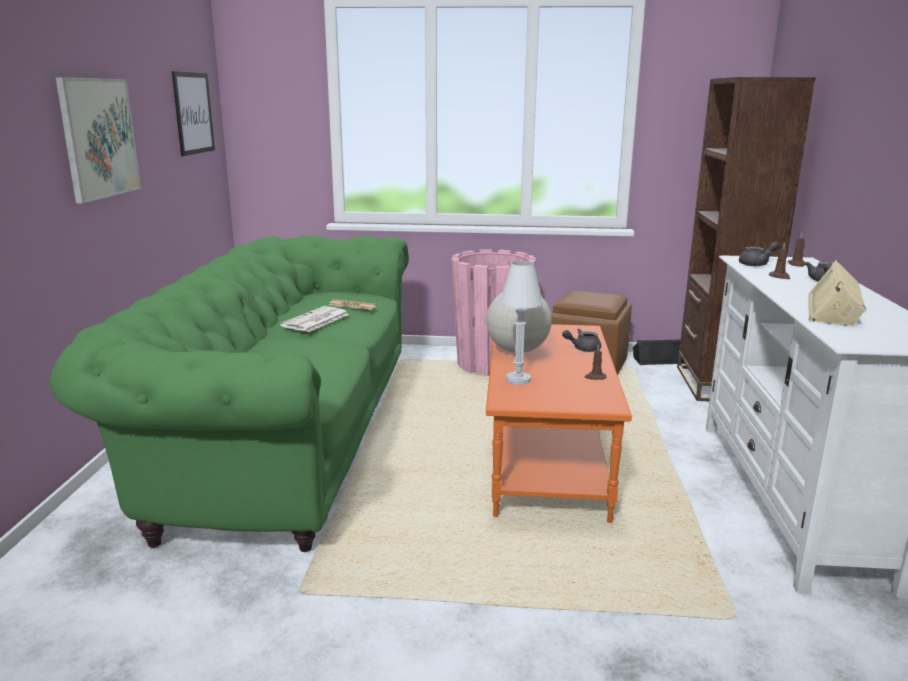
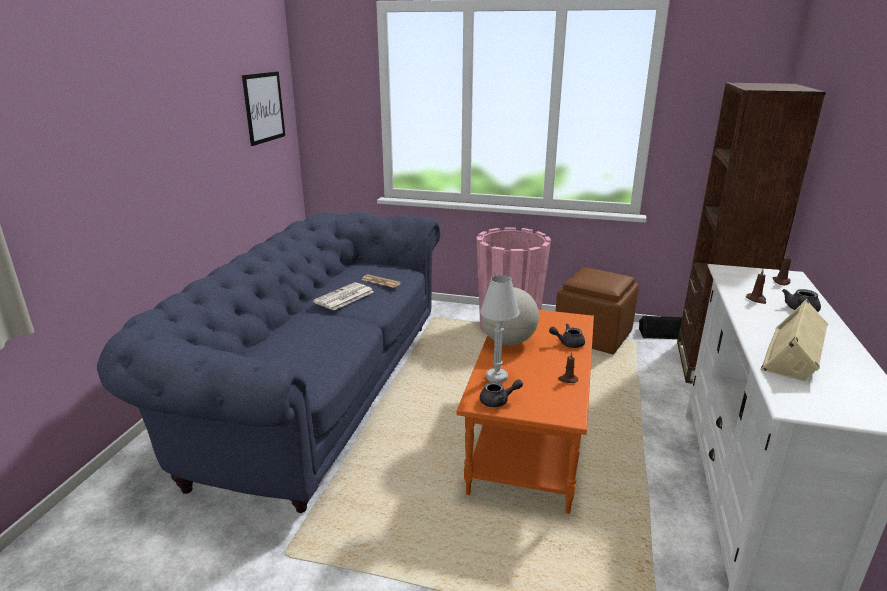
camera: 10 degrees right, 5 degrees up
green sofa [50,235,409,552] -> blue sofa [97,212,440,513]
picture [55,77,141,203] -> none
grey teapot [739,242,779,266] -> grey teapot moved to [480,379,523,407]

